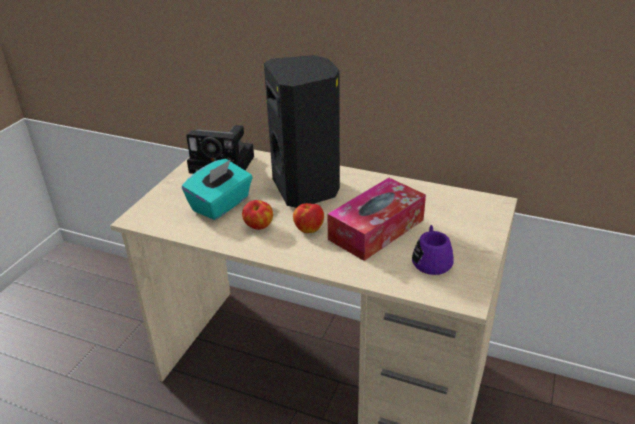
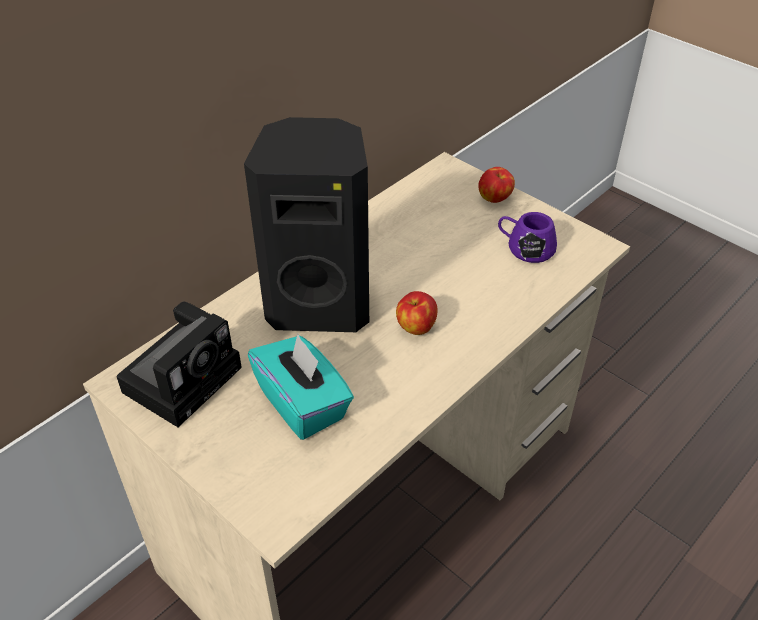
camera: 70 degrees left, 10 degrees up
apple [242,200,273,230] -> apple moved to [478,167,515,203]
tissue box [327,178,426,261] -> none

